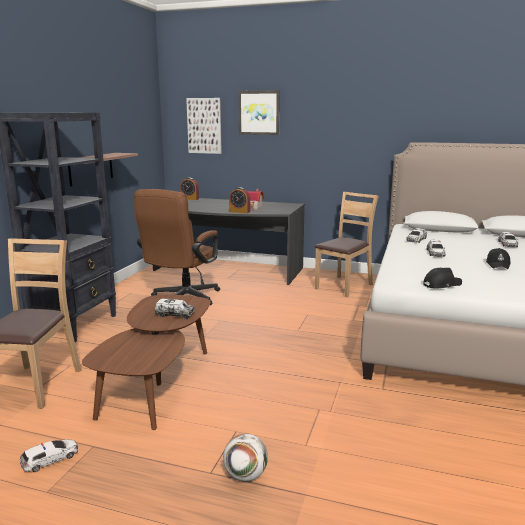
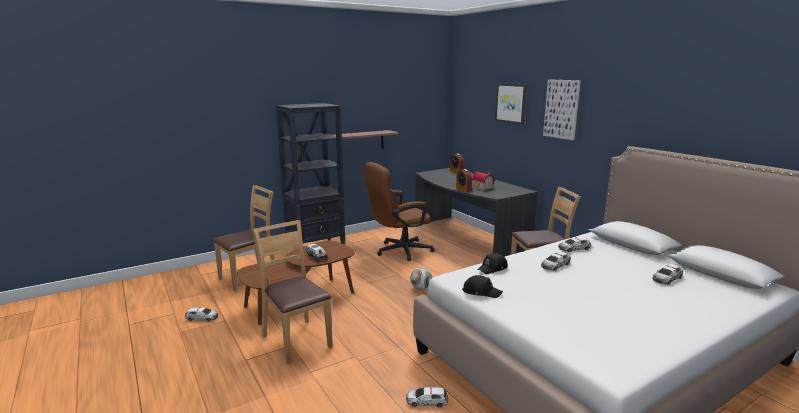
camera: 40 degrees right, 0 degrees up
picture [186,98,222,154] -> picture moved to [543,79,581,140]
football [223,433,268,481] -> football moved to [410,267,432,290]
black cap [486,248,511,269] -> black cap moved to [477,253,508,274]
none -> brown chair [252,220,333,364]
none -> toy car [406,387,448,408]

